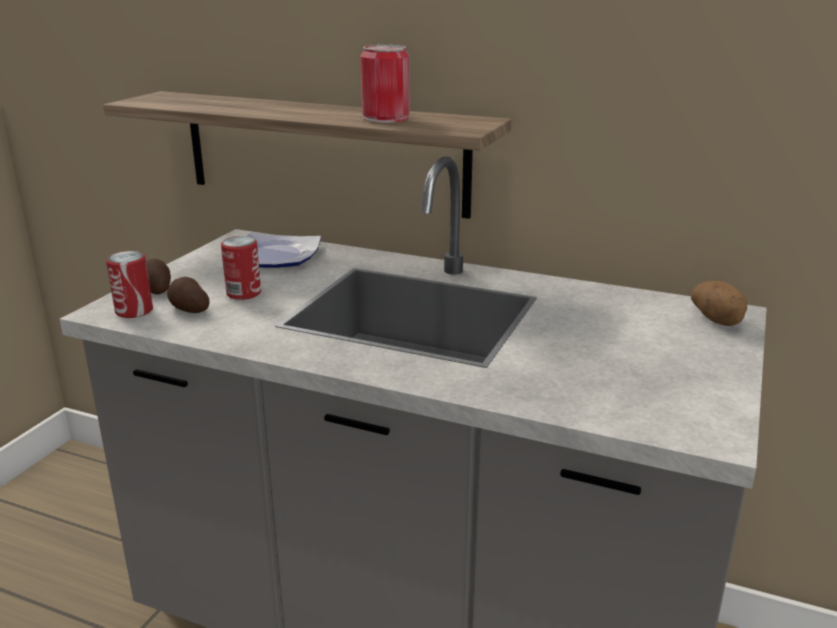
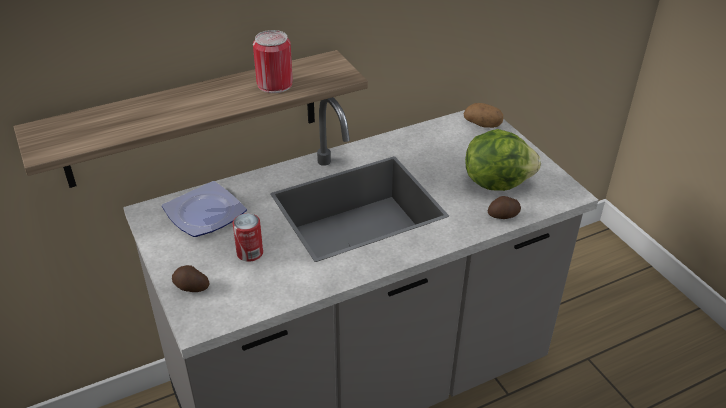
camera: 50 degrees left, 15 degrees up
can [106,251,153,318] -> none
potato [167,277,209,313] -> potato moved to [488,196,521,219]
none -> lettuce [465,129,541,191]

